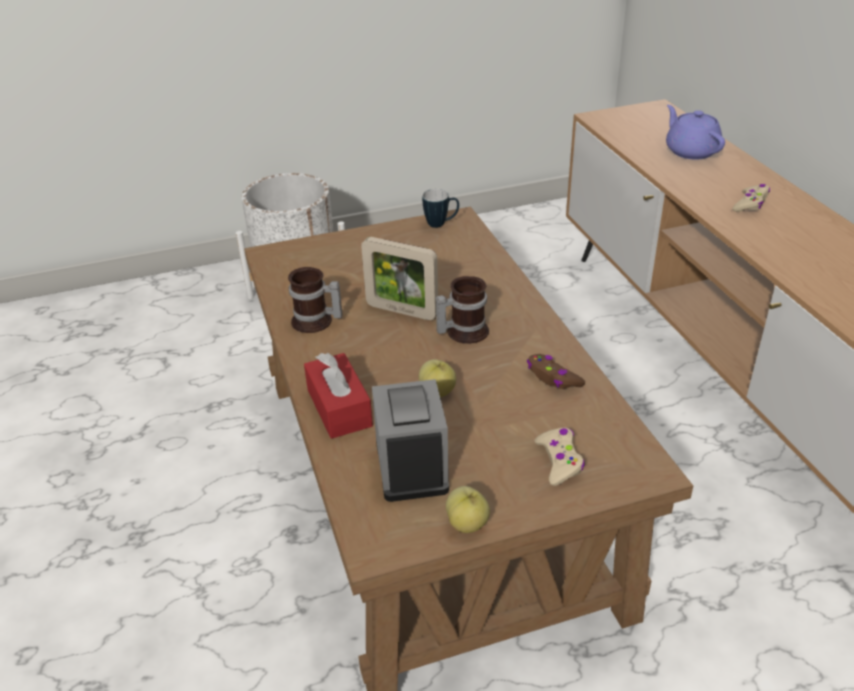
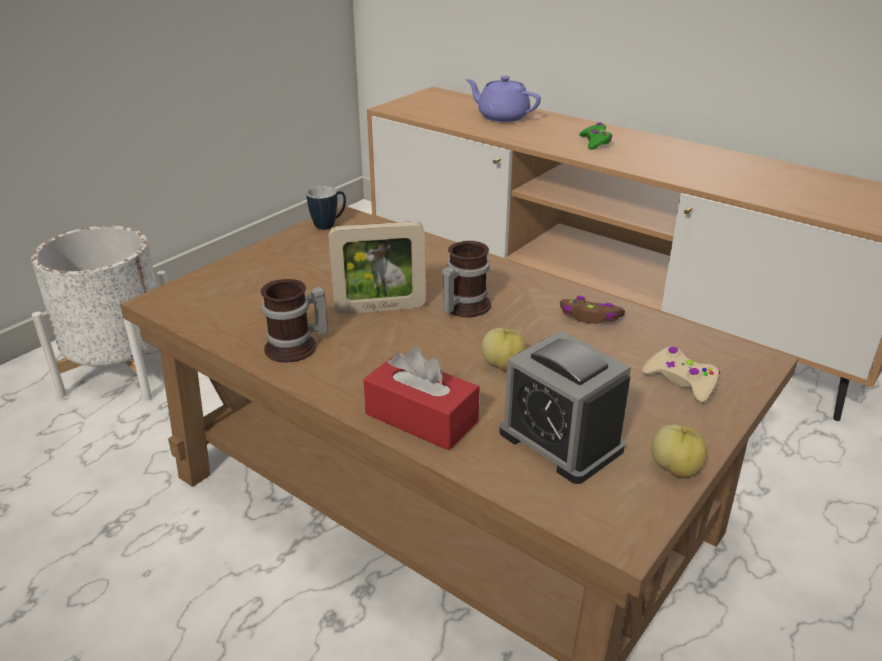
camera: 35 degrees left, 5 degrees down
beige game controller [733,184,770,212] -> green game controller [579,122,612,150]

